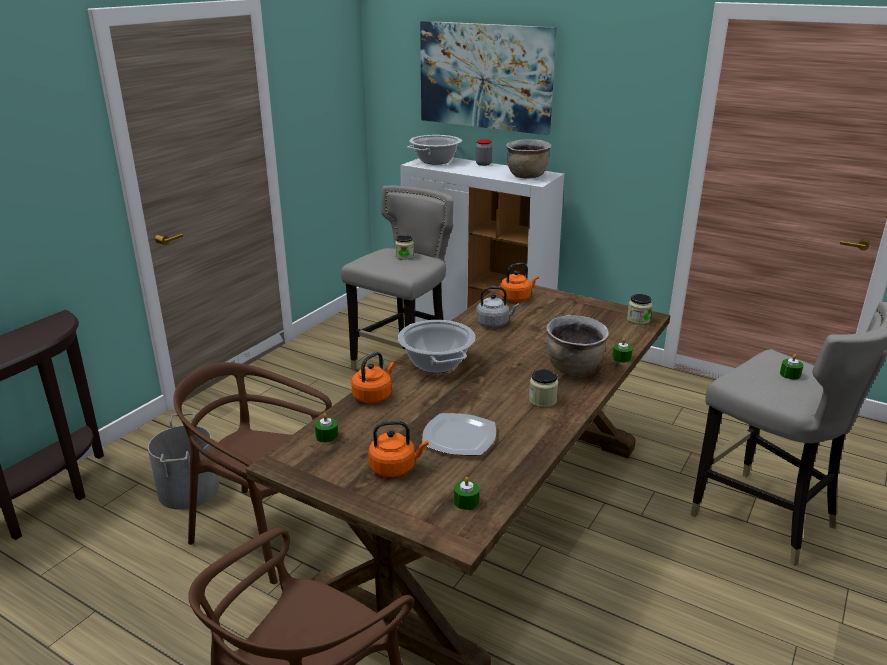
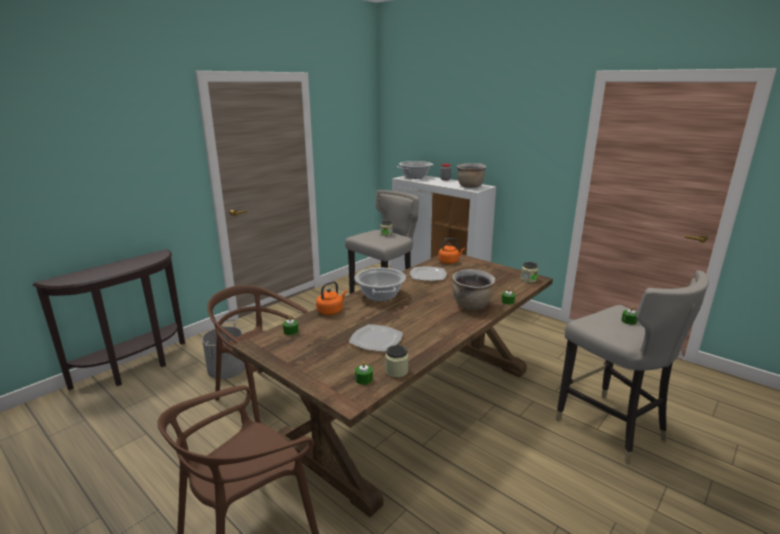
camera: 10 degrees right, 5 degrees down
orange kettle [368,421,429,477] -> none
picture [420,21,557,135] -> none
grey kettle [476,286,520,328] -> plate [410,267,447,281]
jar [529,369,558,408] -> jar moved to [385,345,409,378]

